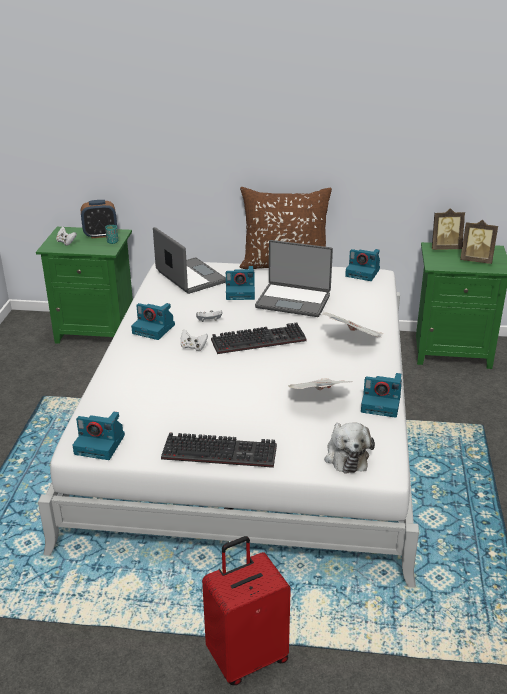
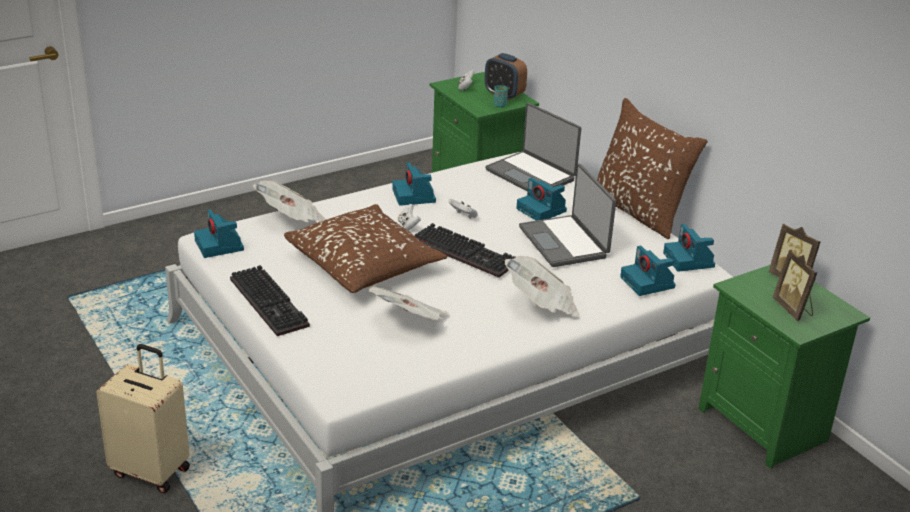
camera: 50 degrees right, 0 degrees up
laptop [153,227,226,294] -> laptop turned 120 degrees clockwise [485,103,581,191]
red suitcase [202,536,291,685] -> beige suitcase [96,344,190,493]
plush toy [324,422,375,474] -> none
camera [361,373,402,418] -> camera moved to [620,245,676,296]
none -> newspaper [252,180,326,223]
none -> brown pillow [284,204,447,293]

